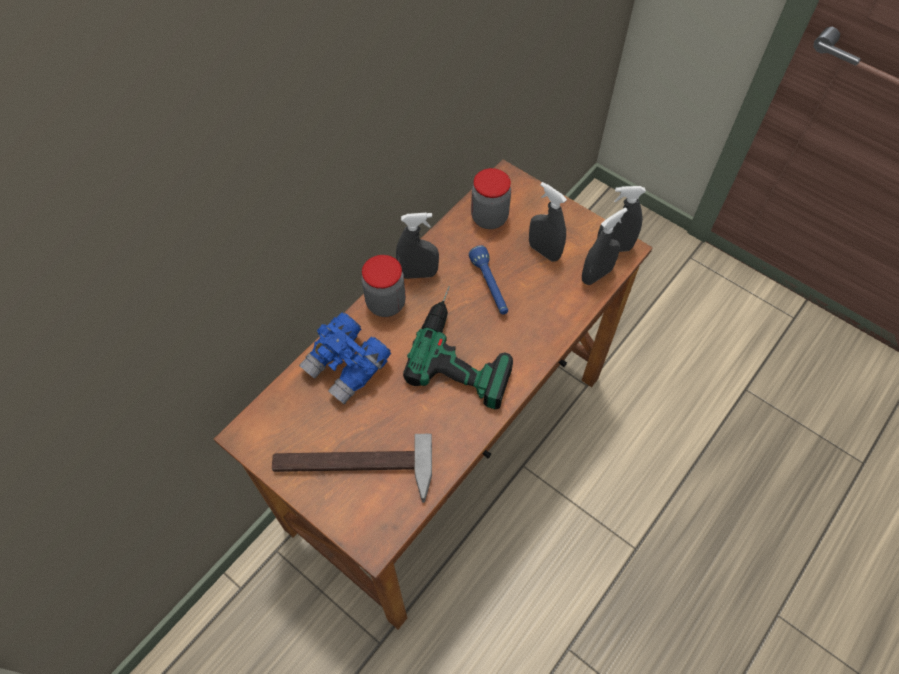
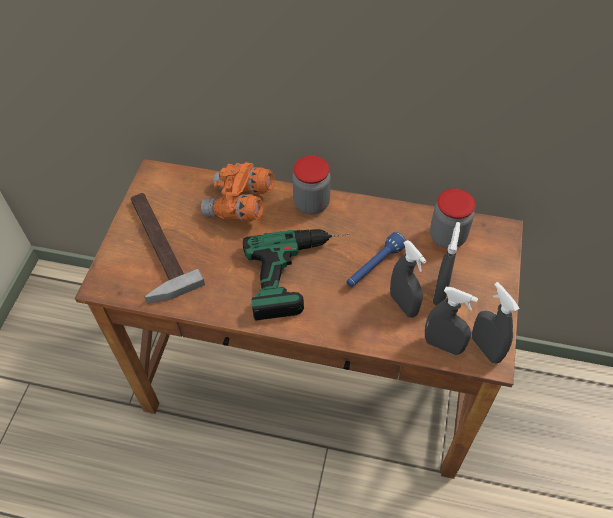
camera: 65 degrees right, 5 degrees down
blue binoculars [299,312,391,404] -> orange binoculars [201,162,274,222]
grey spray bottle [396,213,439,279] -> grey spray bottle moved to [390,240,426,318]

